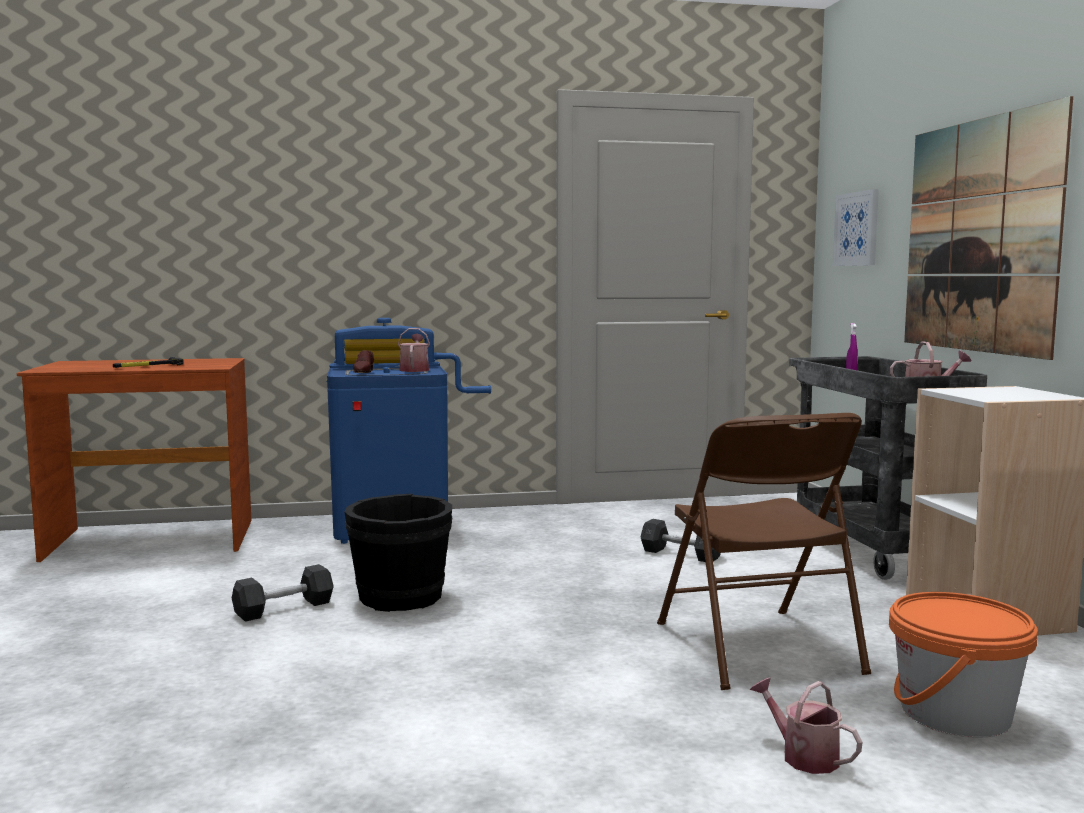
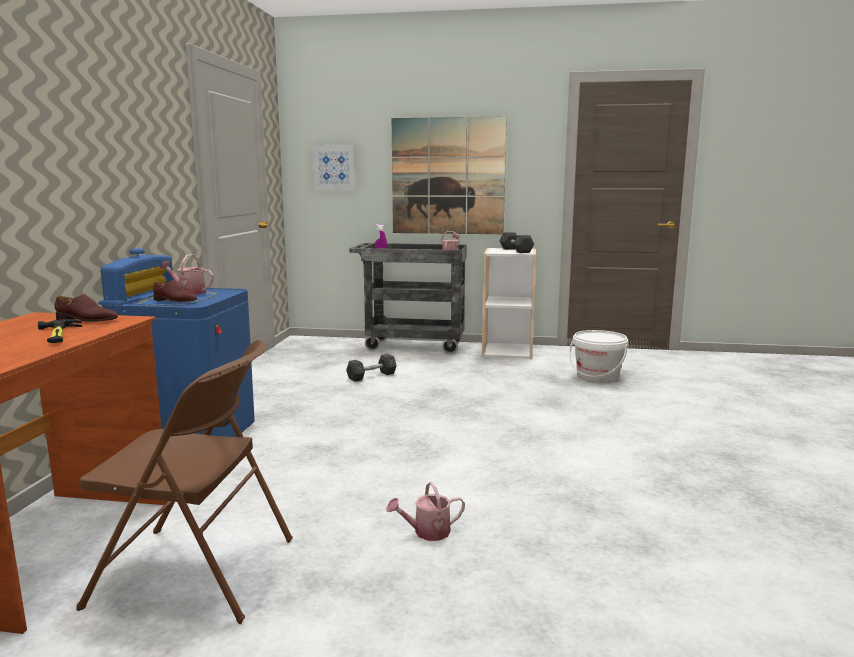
camera: 70 degrees left, 5 degrees up
grey dumbbell [232,564,334,622] -> grey dumbbell moved to [499,232,534,253]
black bucket [344,493,452,612] -> none
brown chair [657,413,871,690] -> brown chair moved to [76,340,293,624]
watering can [750,678,863,774] -> watering can moved to [387,482,465,541]
orange bucket [889,592,1038,738] -> white bucket [569,330,628,382]
none -> brown shoe [54,294,118,322]

